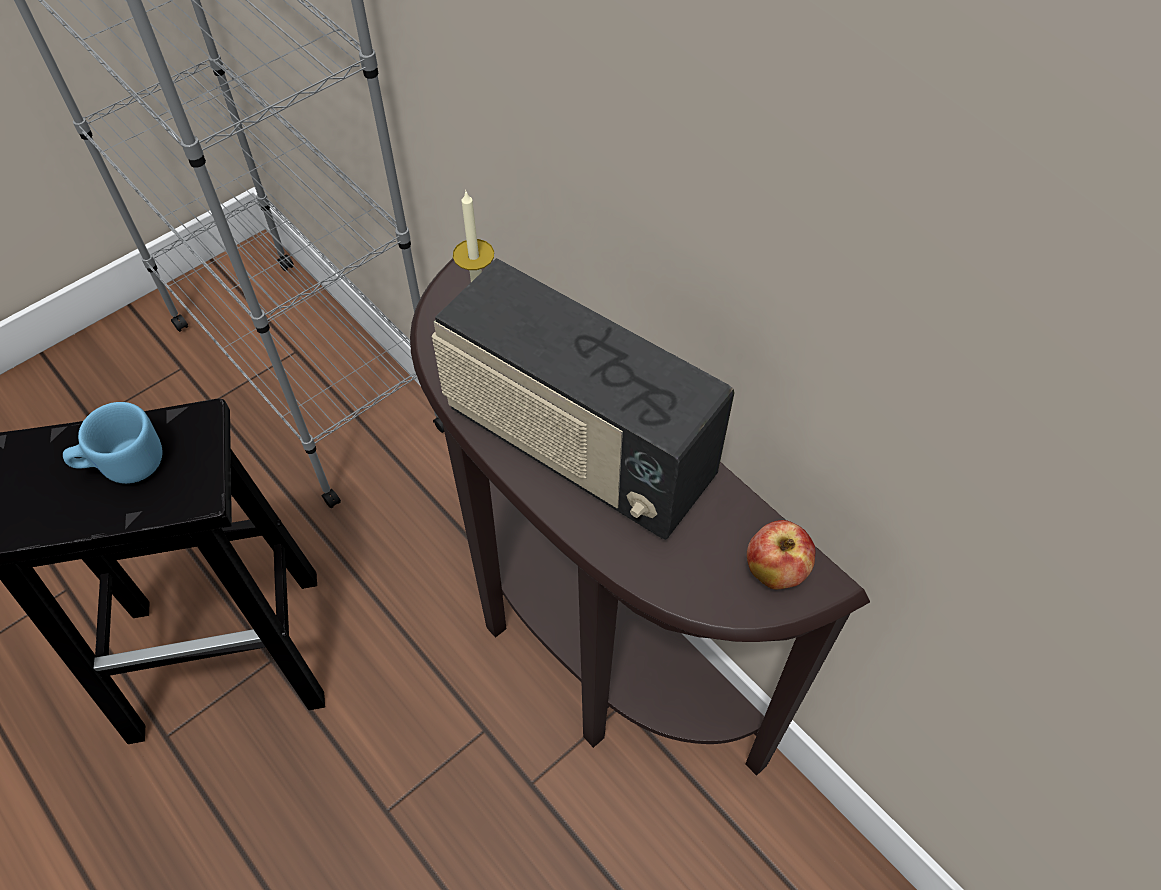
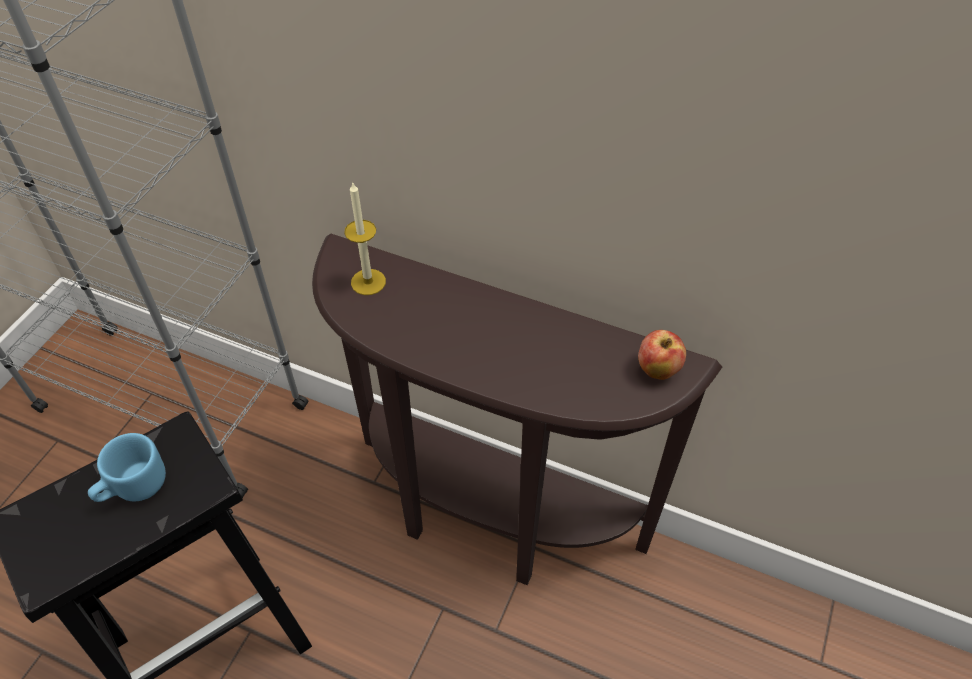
camera: 25 degrees left, 5 degrees down
radio [432,258,735,540] -> none

